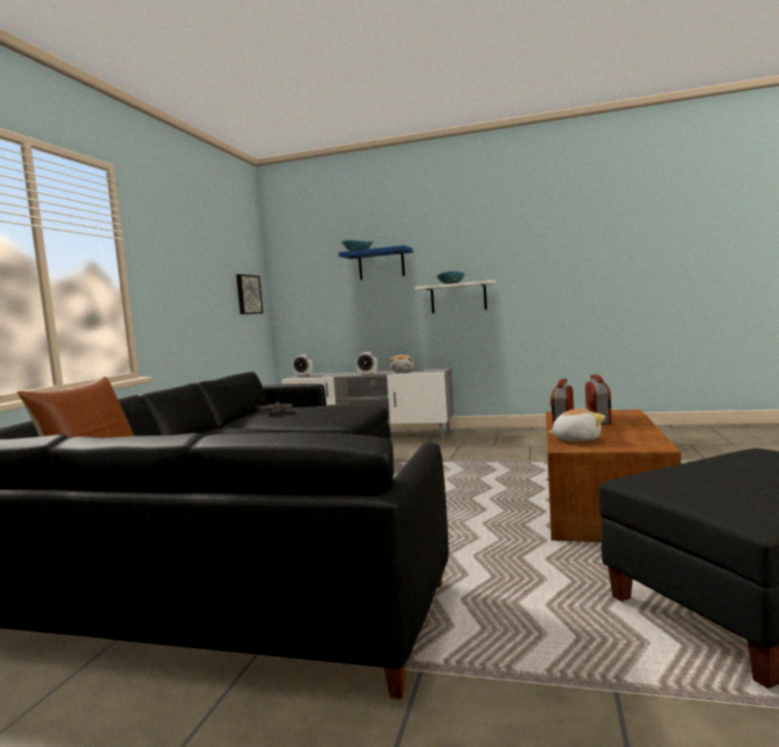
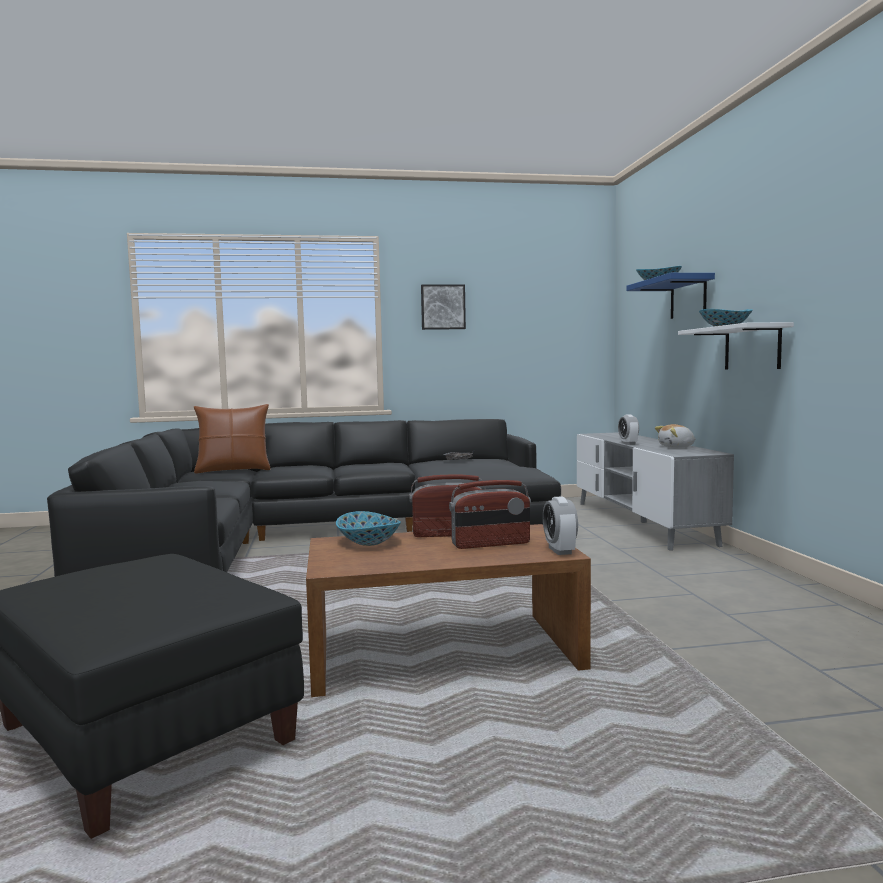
camera: 65 degrees right, 0 degrees up
picture [236,274,263,314] -> picture moved to [421,284,466,330]
alarm clock [292,355,313,377] -> alarm clock moved to [543,496,578,555]
plush toy [548,408,605,442] -> bowl [336,511,401,546]

